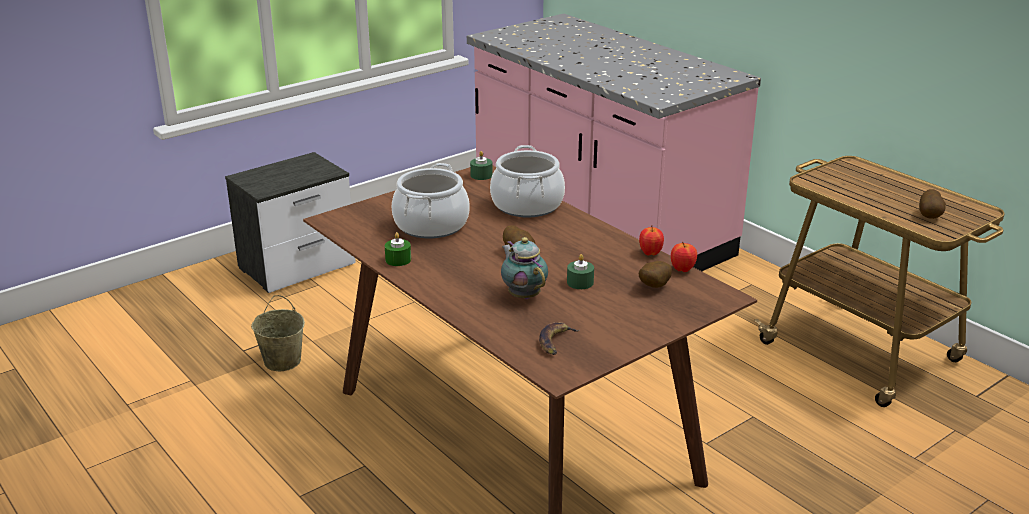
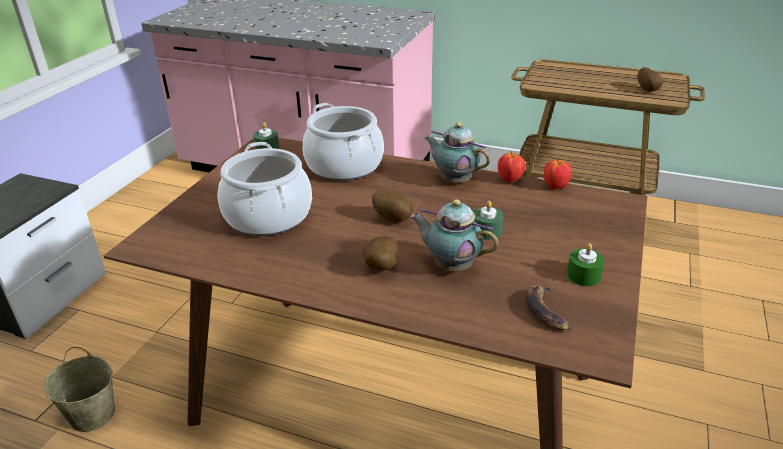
camera: 30 degrees left, 5 degrees up
green candle [385,232,411,266] -> green candle moved to [567,243,605,286]
potato [639,261,672,288] -> potato moved to [363,236,398,271]
none -> teapot [424,122,490,183]

